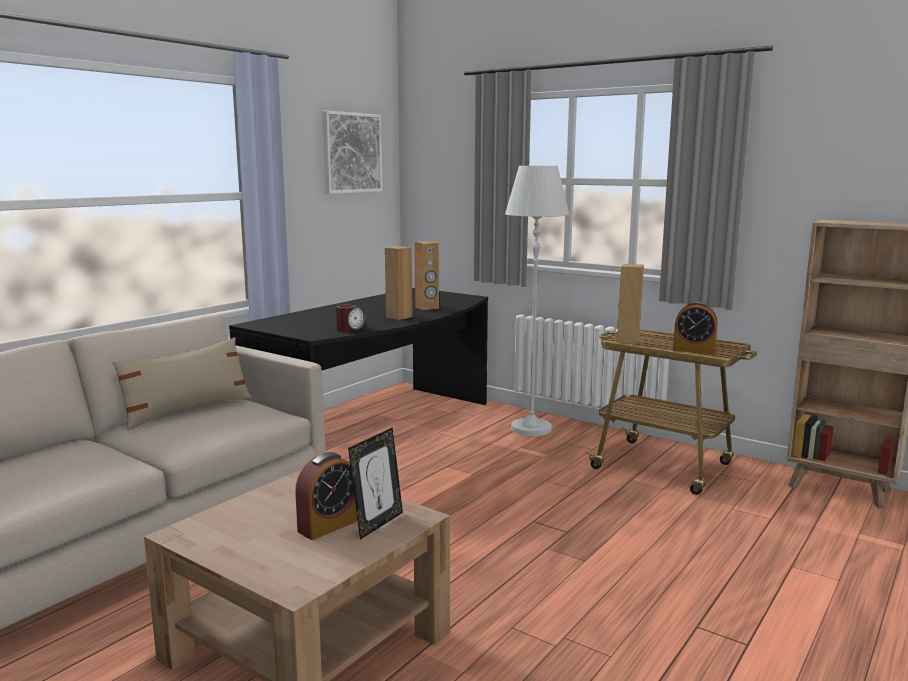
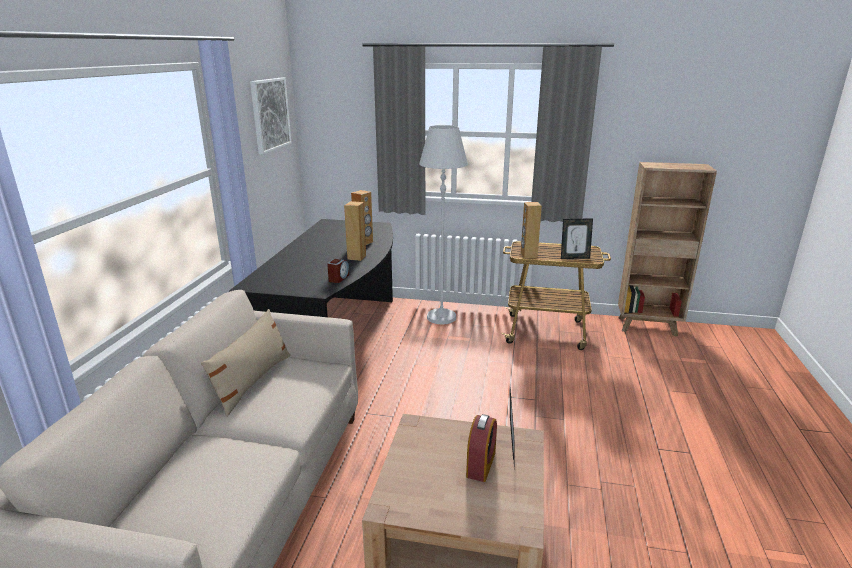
camera: 25 degrees left, 10 degrees up
alarm clock [673,301,718,354] -> picture frame [561,218,593,259]

